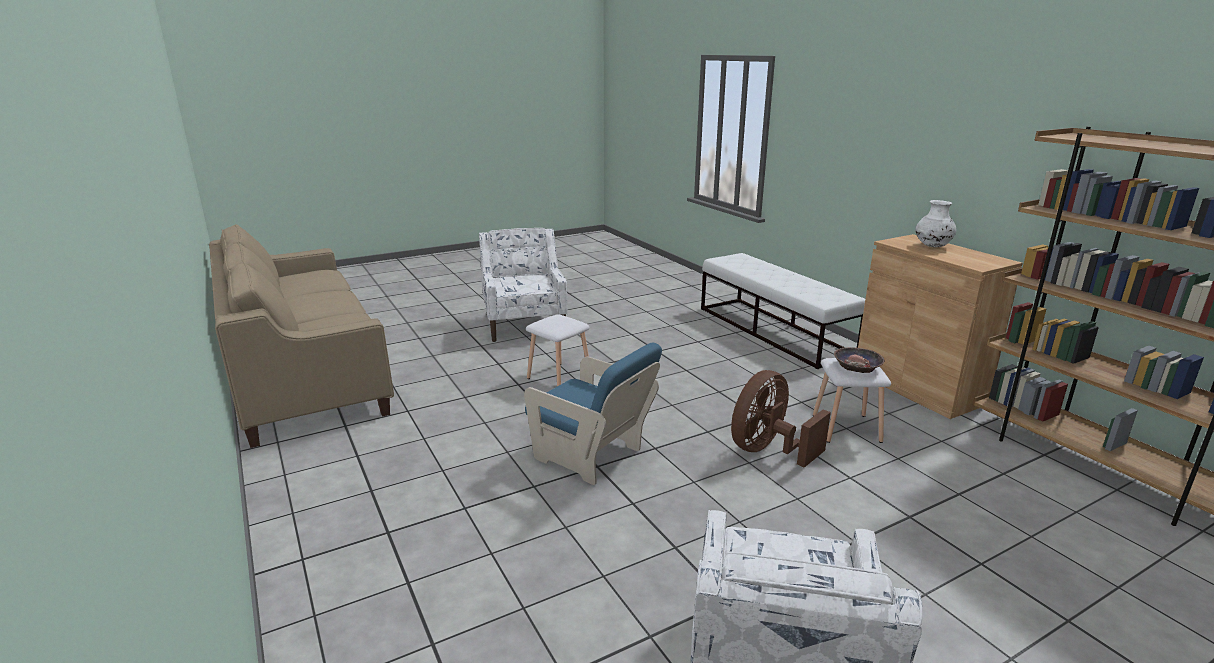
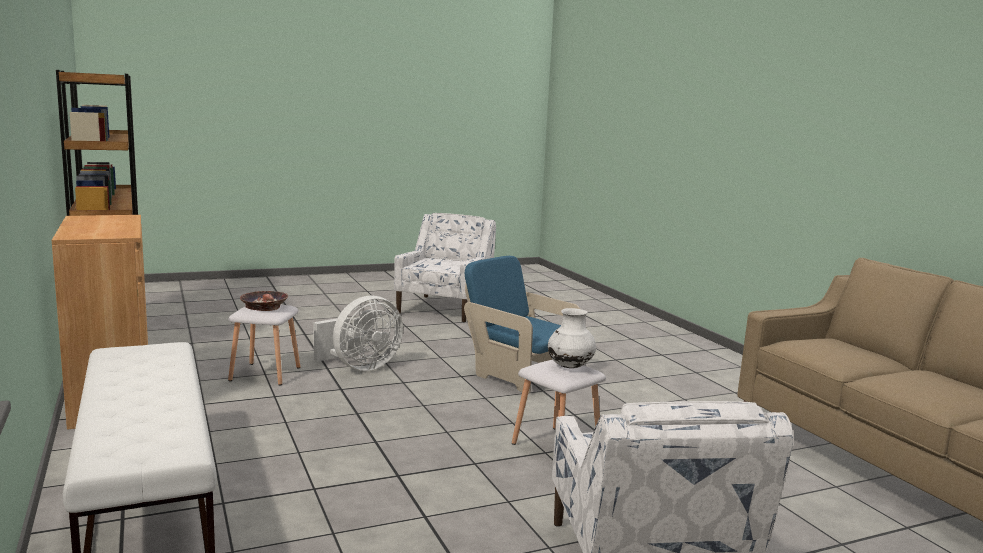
camera: 175 degrees left, 10 degrees down
brown fan [731,370,831,468] -> white fan [313,296,403,371]
white vase [916,200,956,247] -> white vase moved to [548,308,596,368]

